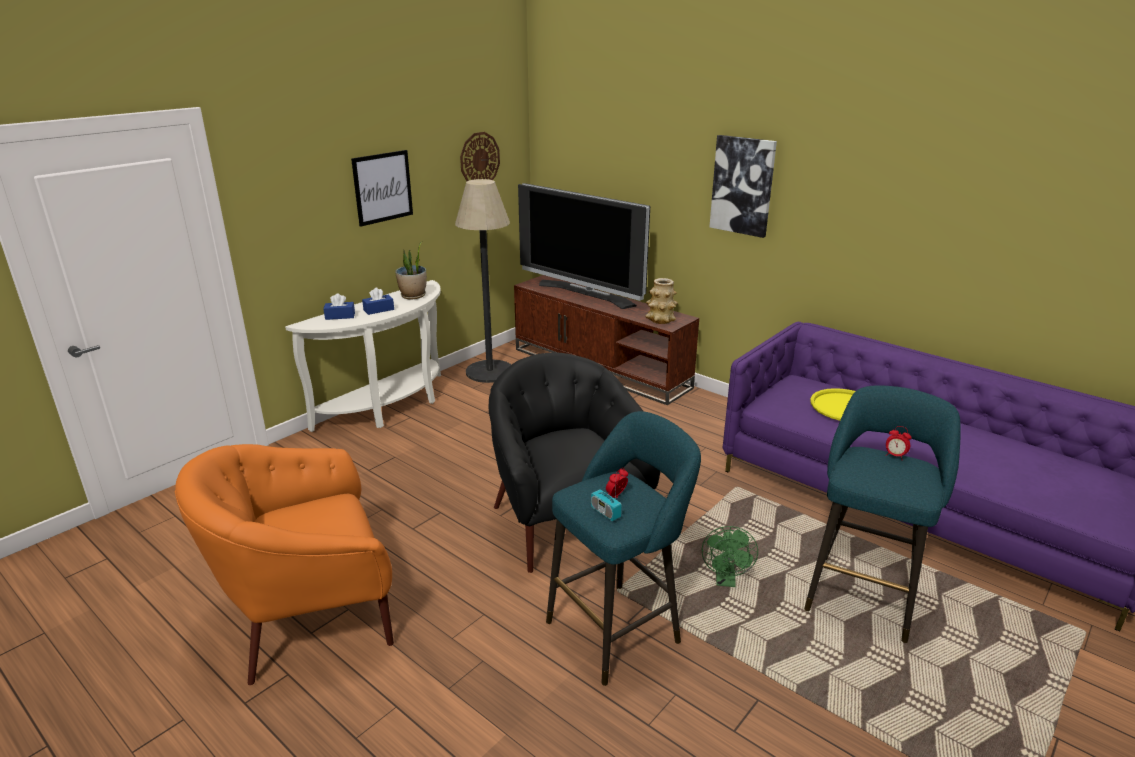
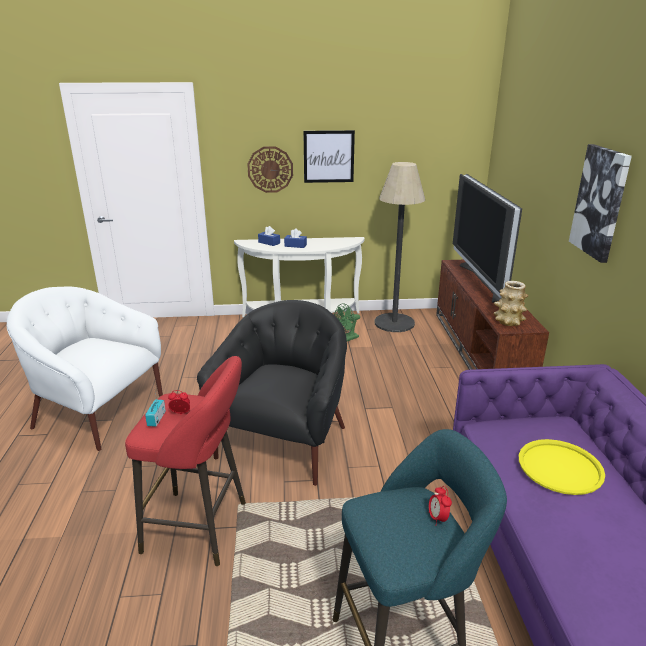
camera: 45 degrees right, 0 degrees up
orange armchair [175,444,394,685] -> white armchair [7,287,163,451]
potted plant [395,242,427,300] -> none
wall clock [460,132,500,181] -> wall clock moved to [247,146,293,193]
turquoise stool [546,411,701,686] -> red stool [125,356,246,566]
green fan [702,526,758,587] -> green fan moved to [334,304,360,341]

